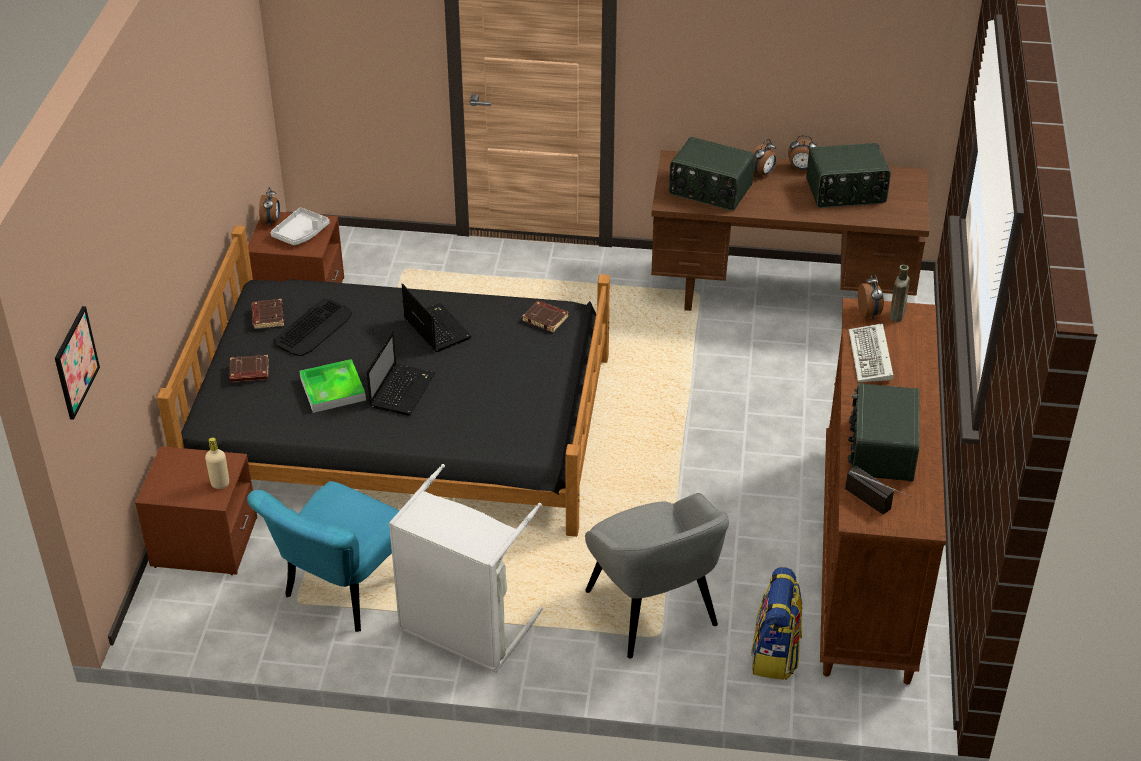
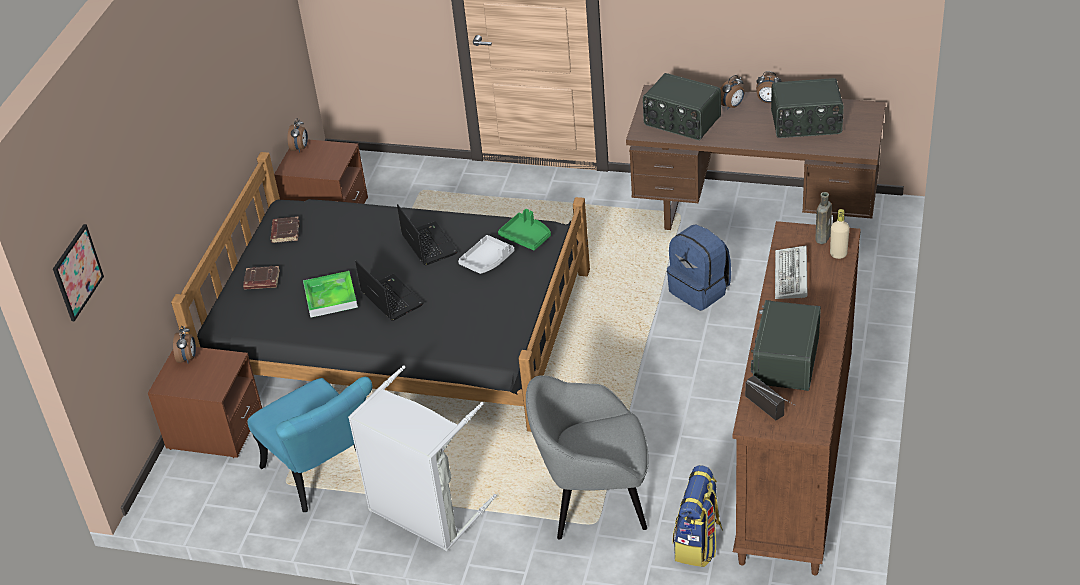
camera: 10 degrees right, 0 degrees up
beige bottle [205,437,229,489] -> beige bottle moved to [830,209,850,259]
turquoise chair [247,481,399,632] -> turquoise chair turned 75 degrees counterclockwise [247,377,372,512]
grey tray [270,207,330,245] -> grey tray moved to [458,235,514,274]
keyboard [273,299,352,356] -> none
laptop [367,331,435,415] -> laptop turned 60 degrees counterclockwise [355,261,424,321]
brown book [522,301,569,333] -> green tray [498,209,551,250]
grey armchair [585,493,729,659] -> grey armchair turned 105 degrees clockwise [526,376,648,540]
alarm clock [858,274,884,320] -> alarm clock moved to [173,326,196,363]
none -> blue backpack [667,225,731,311]

